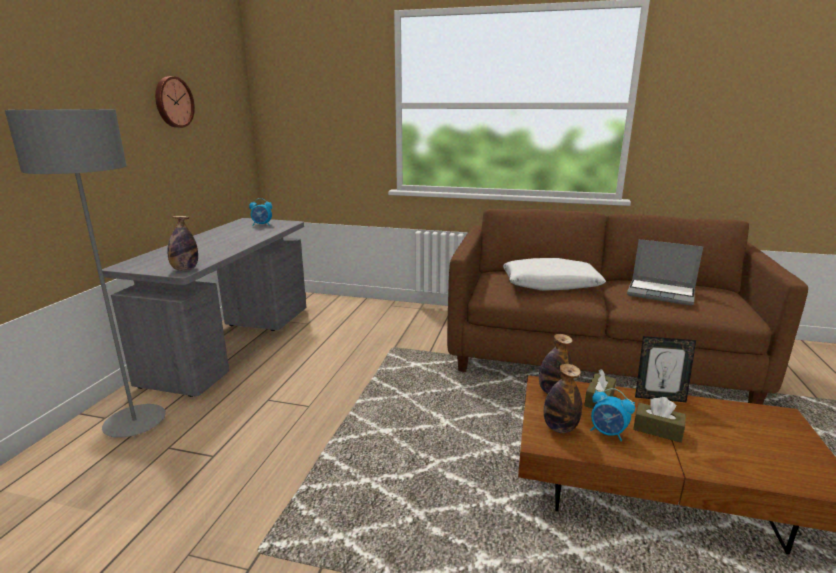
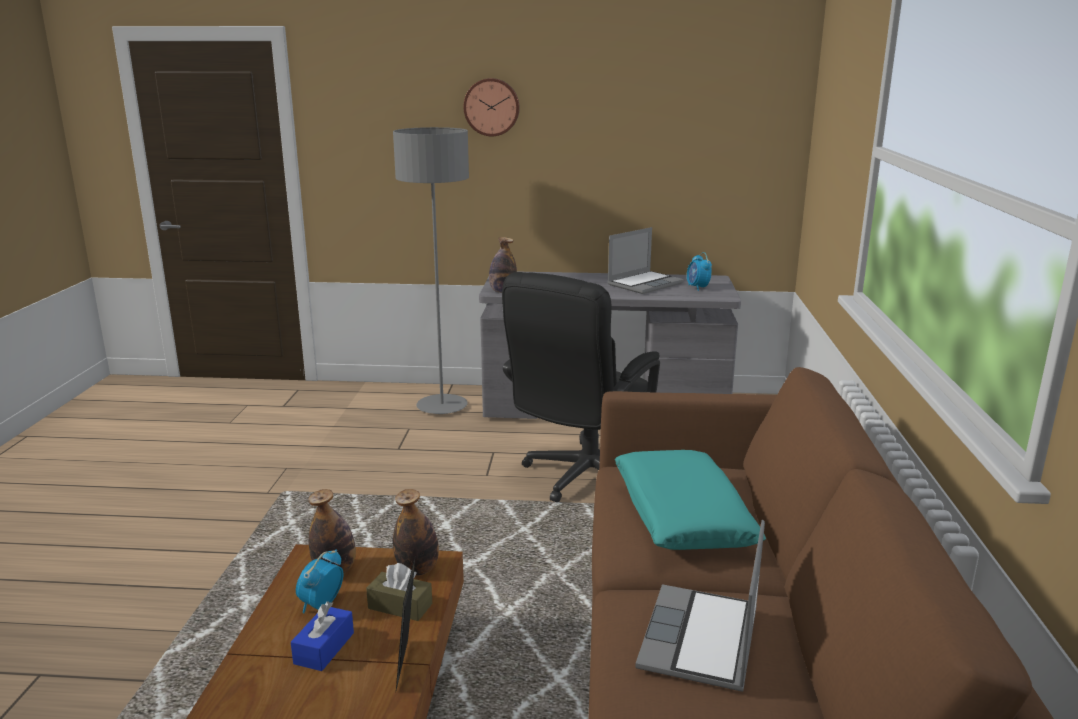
camera: 80 degrees right, 0 degrees up
wall clock [155,76,195,128] -> wall clock moved to [464,78,520,136]
white pillow [503,258,606,291] -> turquoise pillow [615,450,766,550]
brown tissue box [633,397,686,443] -> blue tissue box [291,601,354,671]
none -> black office chair [502,272,660,502]
none -> laptop [607,227,684,294]

